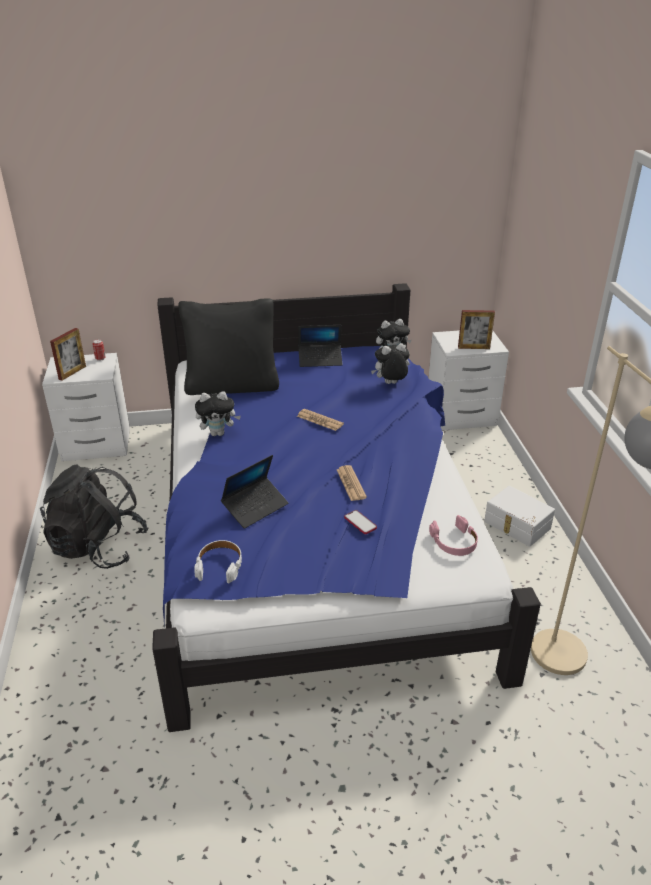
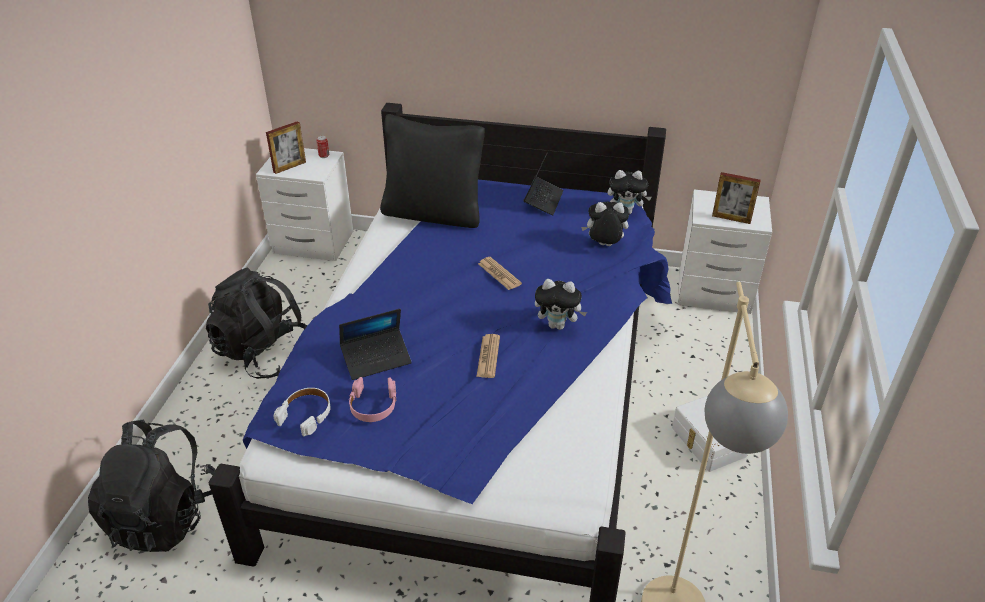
camera: 20 degrees right, 5 degrees up
plush toy [195,391,241,436] -> plush toy moved to [535,279,587,330]
laptop [298,325,342,367] -> laptop turned 90 degrees counterclockwise [523,152,564,216]
phone [344,510,377,534] -> none
pink headphones [429,515,478,556] -> pink headphones moved to [349,377,396,422]
none -> black backpack [88,420,215,552]

